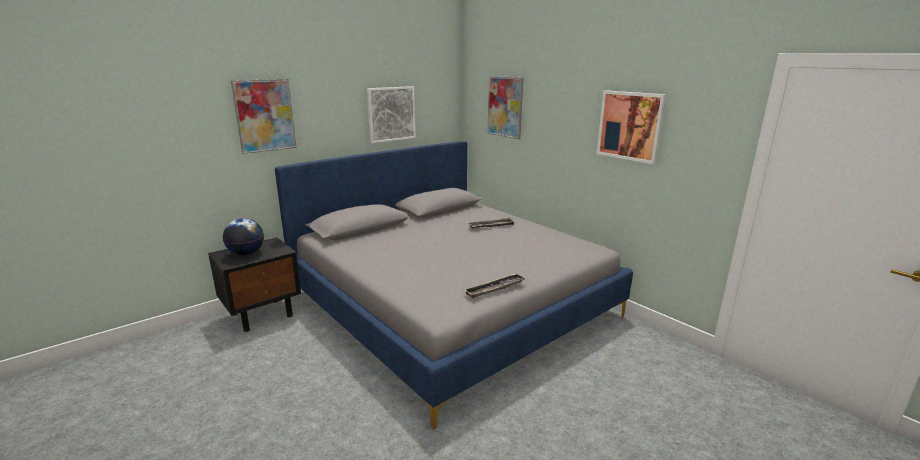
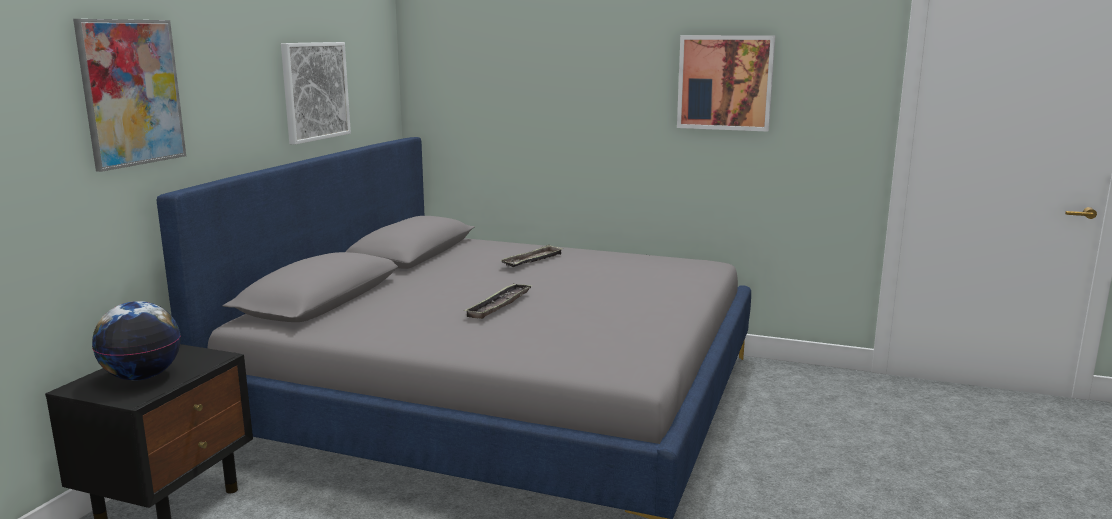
camera: 30 degrees left, 5 degrees down
tray [464,273,526,298] -> tray moved to [464,284,533,319]
picture [488,76,523,139] -> none

